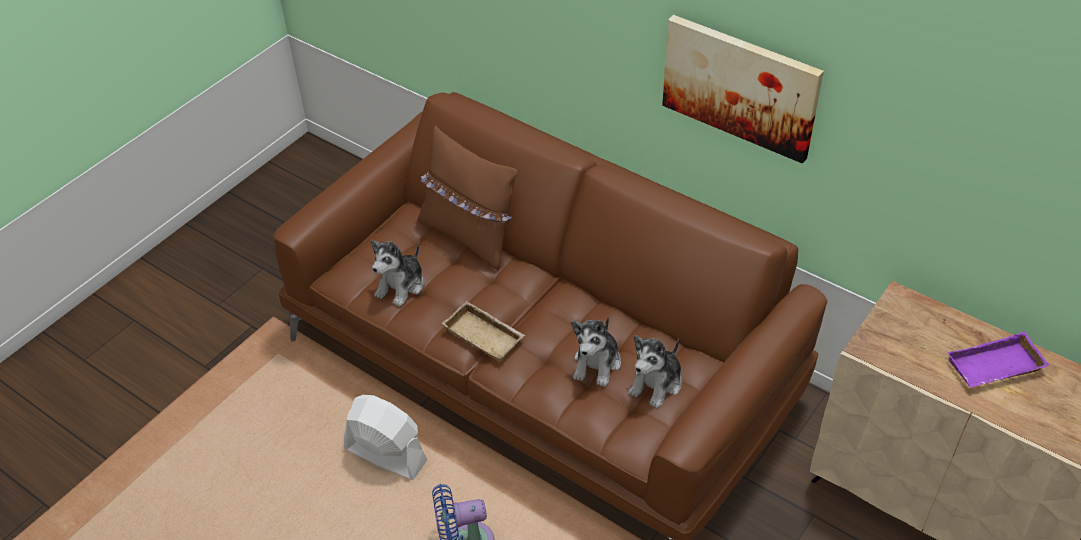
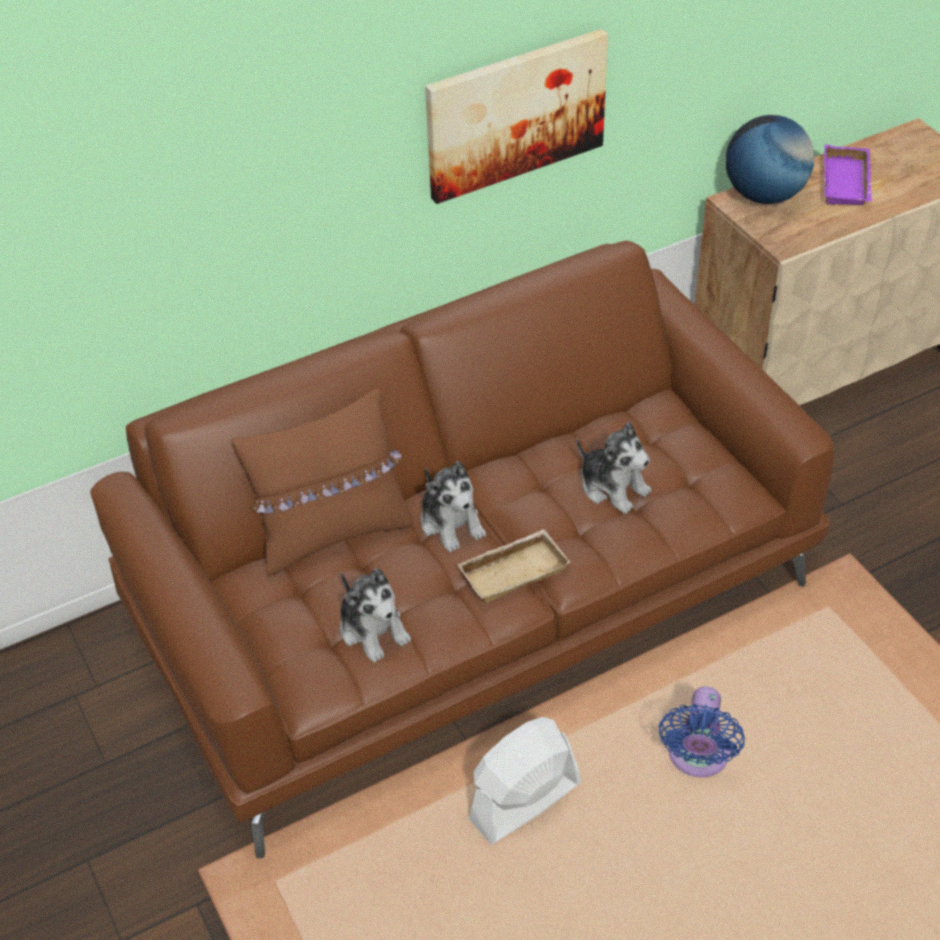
camera: 65 degrees left, 0 degrees up
plush toy [628,335,682,408] -> plush toy moved to [421,461,486,552]
none -> globe [726,115,814,204]

